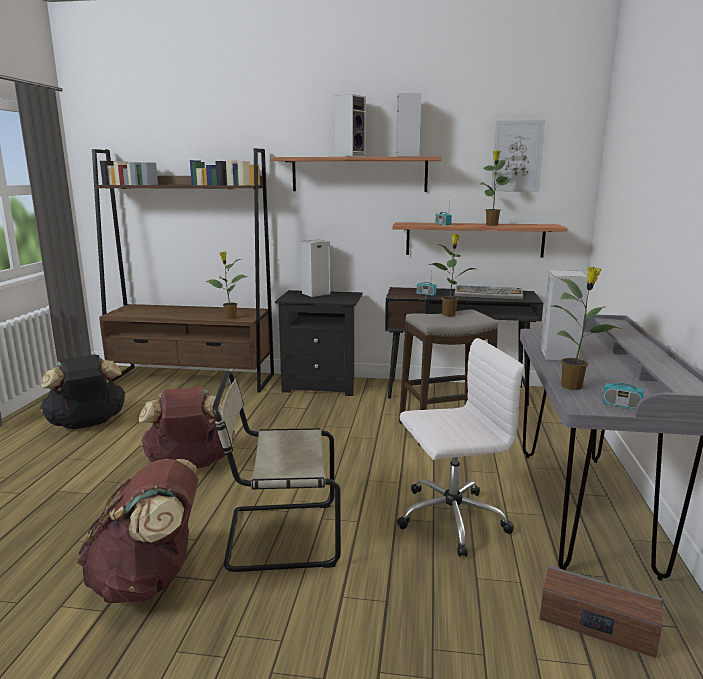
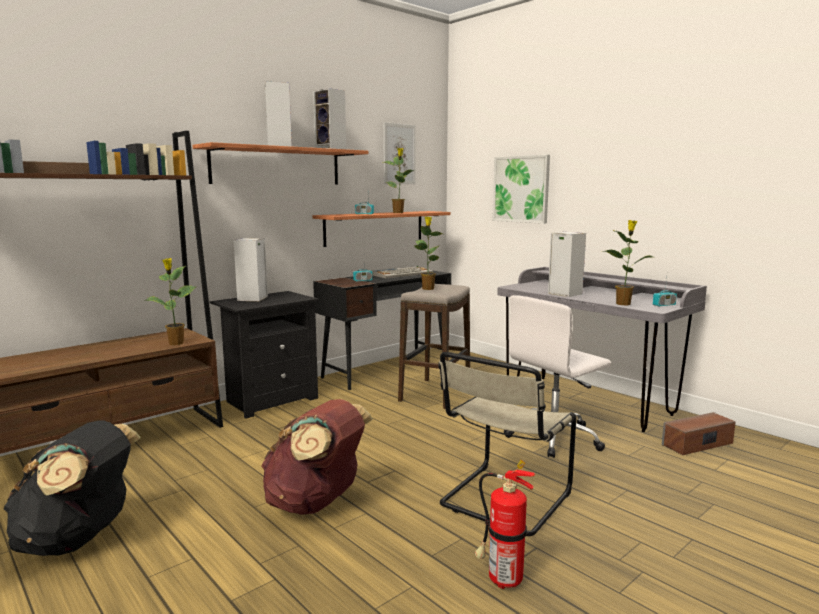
camera: 50 degrees left, 5 degrees down
brown backpack [77,459,199,603] -> fire extinguisher [475,460,535,589]
white office chair [397,338,524,557] -> white office chair turned 150 degrees counterclockwise [504,295,611,458]
none -> picture [492,155,550,224]

